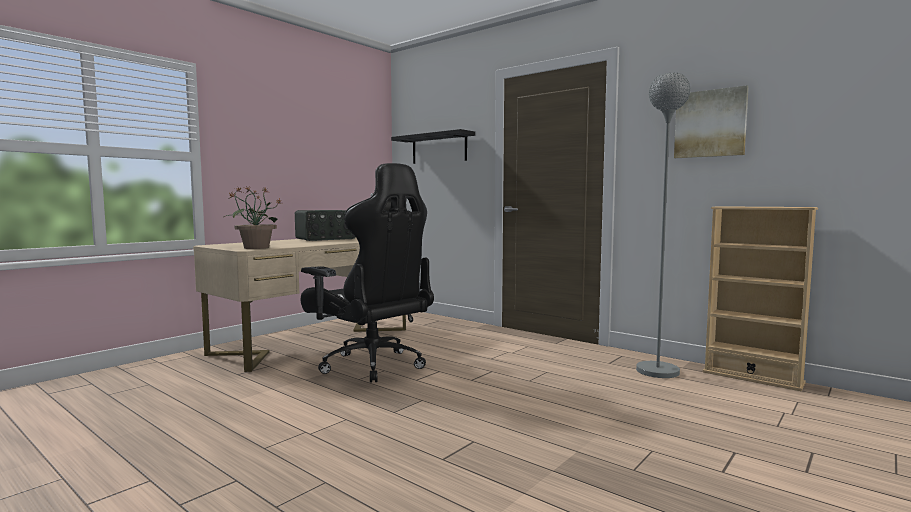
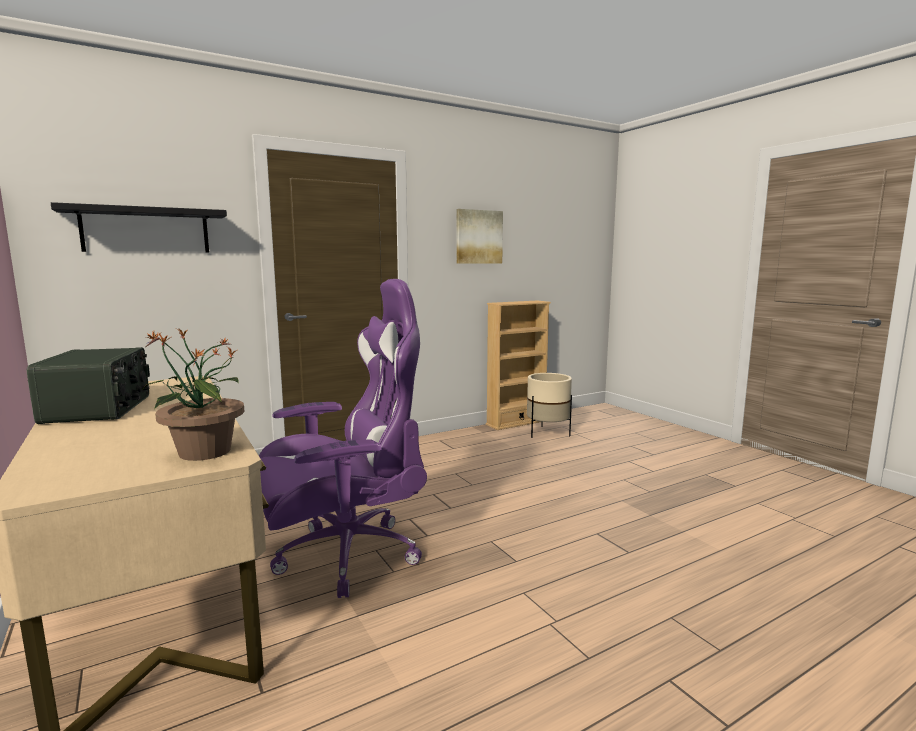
camera: 70 degrees left, 5 degrees up
black office chair [300,163,434,383] -> purple office chair [259,279,427,598]
grey floor lamp [636,72,690,378] -> none
none -> beige planter [527,373,572,438]

